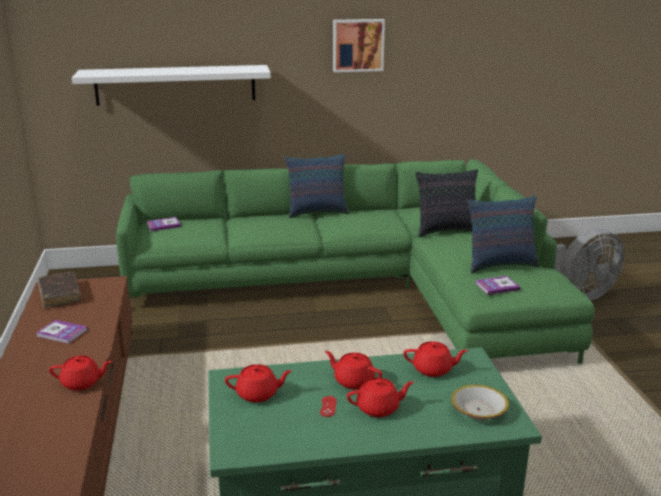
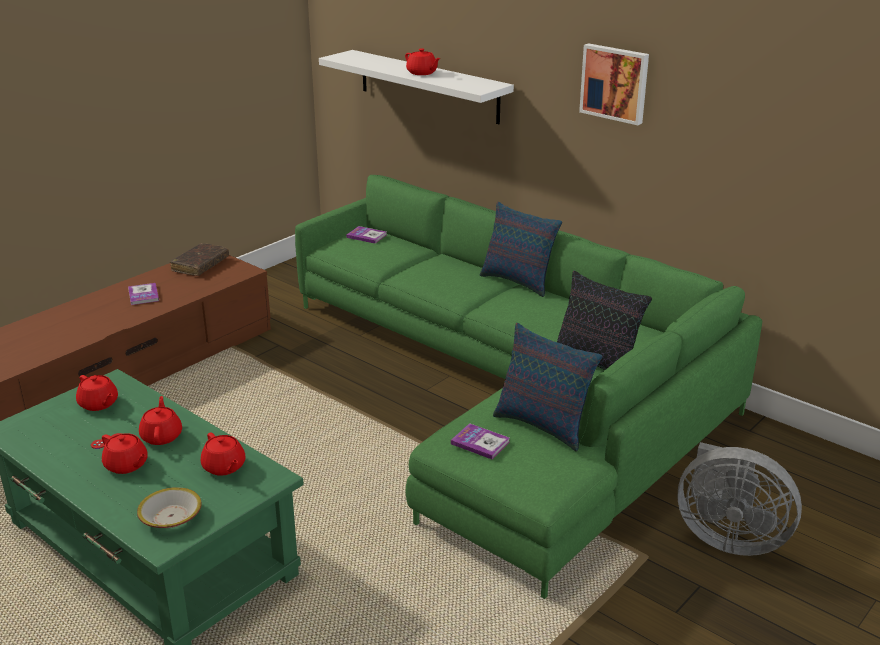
camera: 50 degrees right, 5 degrees up
red teapot [49,356,112,390] -> red teapot moved to [405,48,441,75]

